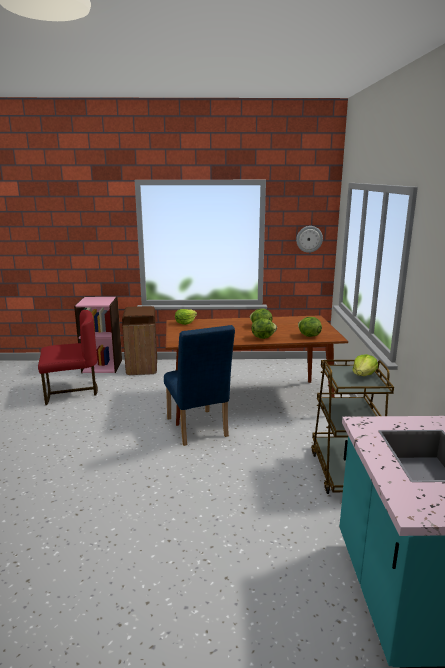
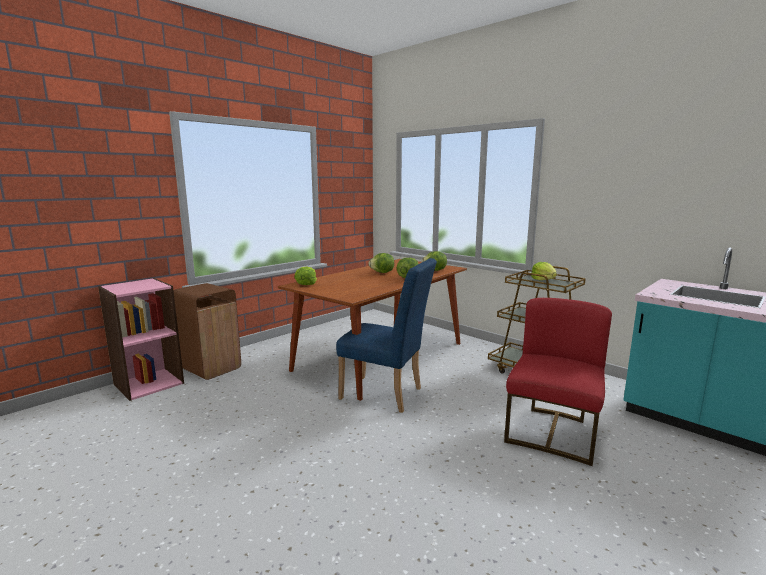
camera: 45 degrees left, 5 degrees down
red chair [38,310,98,405] -> red chair moved to [504,298,612,466]
wall clock [296,226,323,253] -> none

